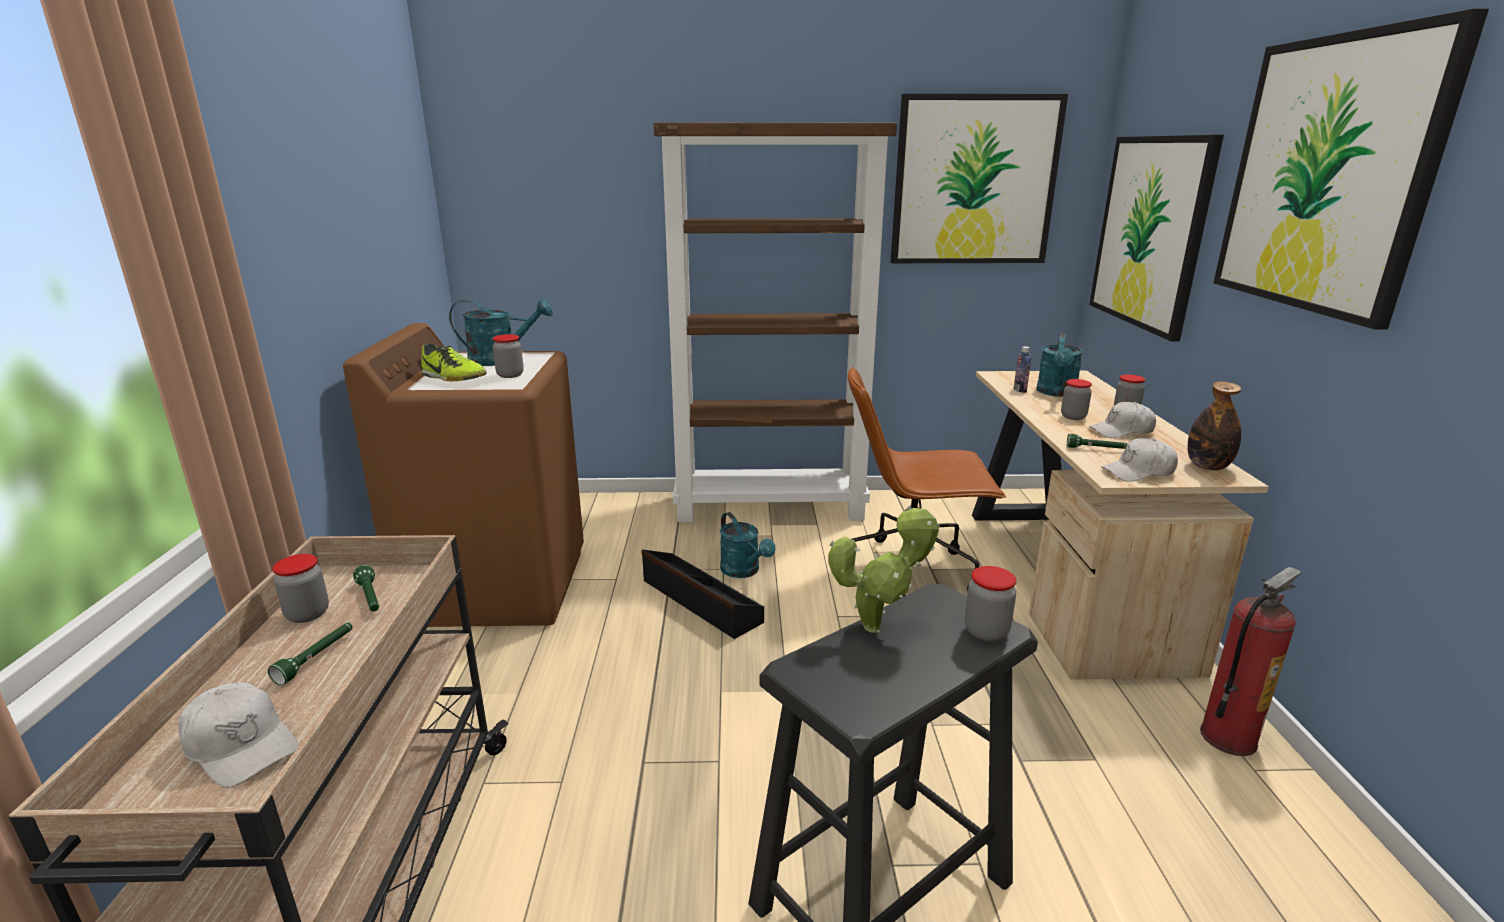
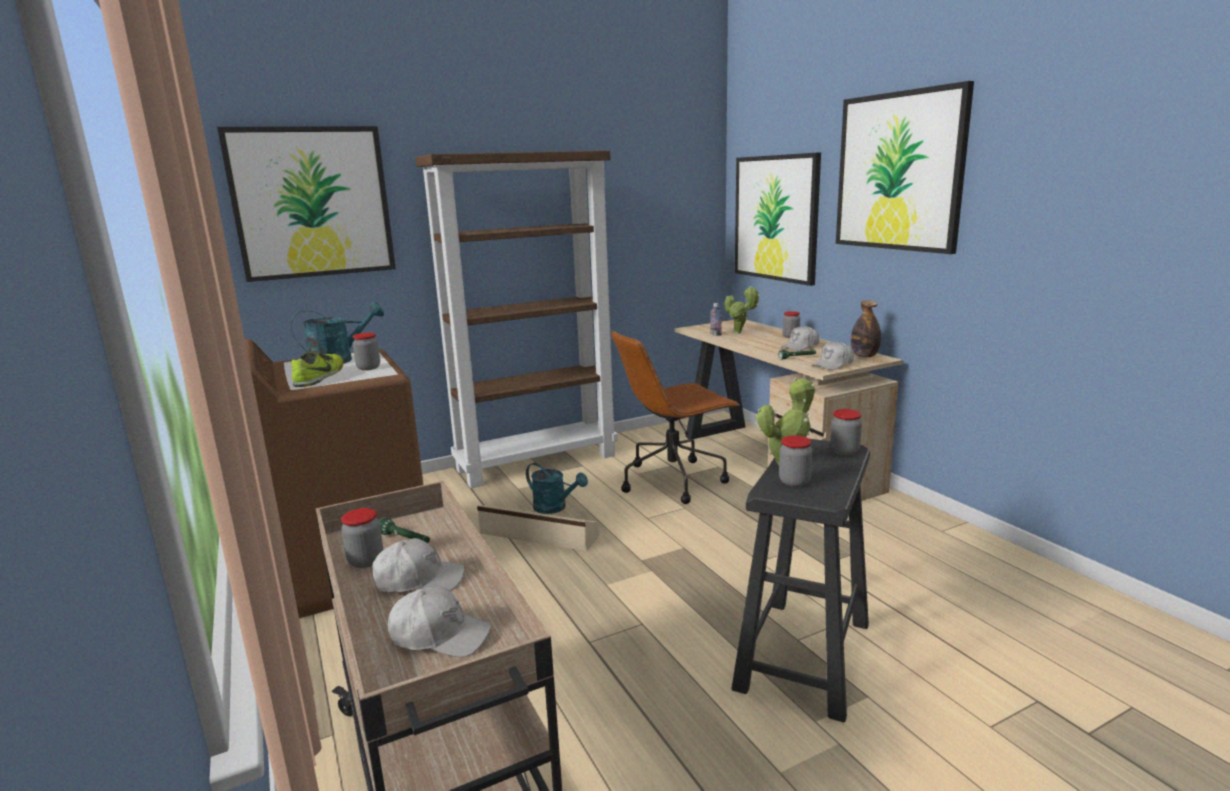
camera: 25 degrees left, 5 degrees down
green flashlight [268,623,353,685] -> white cap [372,538,465,592]
shoe [421,343,487,381] -> shoe turned 90 degrees counterclockwise [291,351,344,387]
black storage box [641,549,764,639] -> beige storage box [477,505,599,551]
picture [891,94,1068,263] -> picture moved to [217,126,396,282]
turquoise watering can [1036,333,1083,397] -> potted plant [725,286,760,334]
jar [1061,379,1092,420] -> jar moved to [779,435,812,487]
fire extinguisher [1200,567,1301,756] -> none

